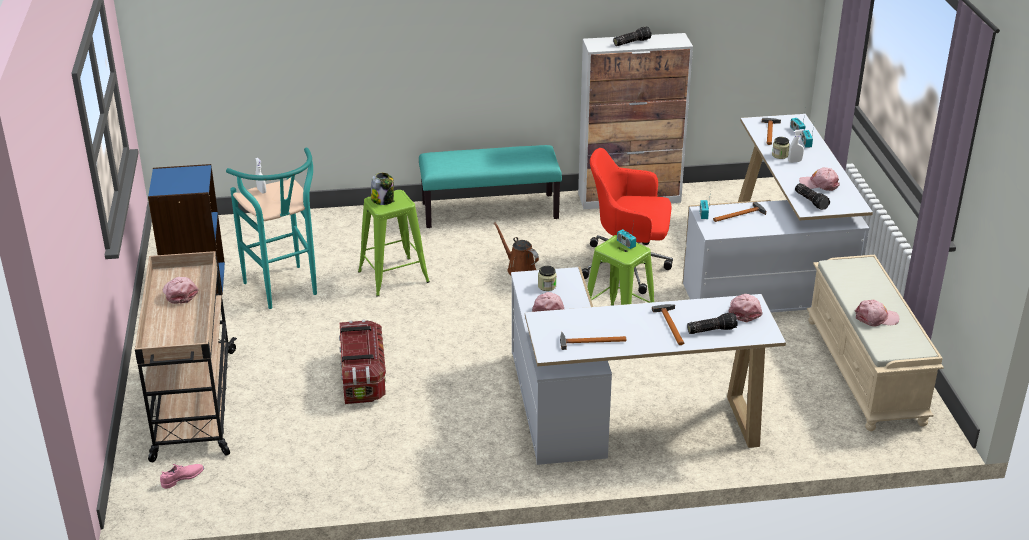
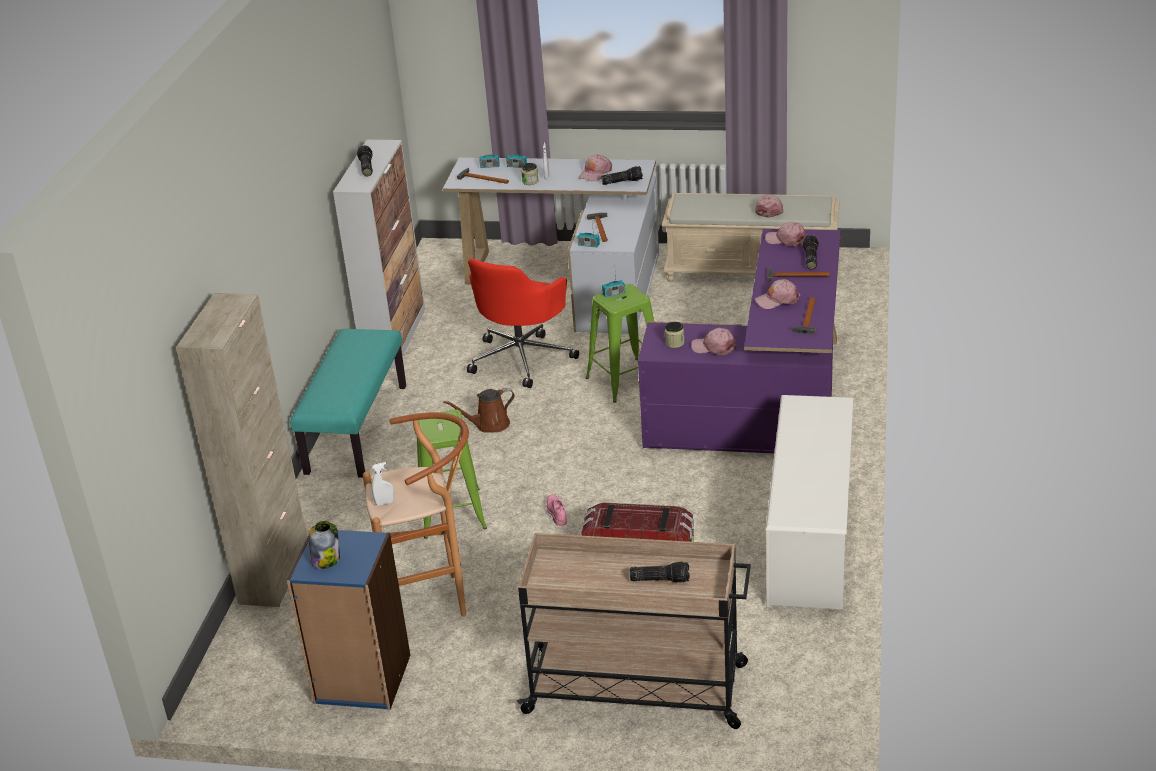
camera: 70 degrees left, 0 degrees up
pink shoe [160,464,204,489] -> pink shoe moved to [547,494,567,526]
pink cap [163,277,198,304] -> pink cap moved to [755,279,800,309]
turquoise stool [226,148,317,309] -> brown stool [363,412,469,617]
jar [371,173,394,205] -> jar moved to [309,521,340,569]
white desk [511,267,786,465] -> purple desk [638,229,841,453]
none -> beige cabinet [176,293,307,607]
none -> flashlight [630,562,690,583]
none -> white shoe rack [765,395,854,609]

